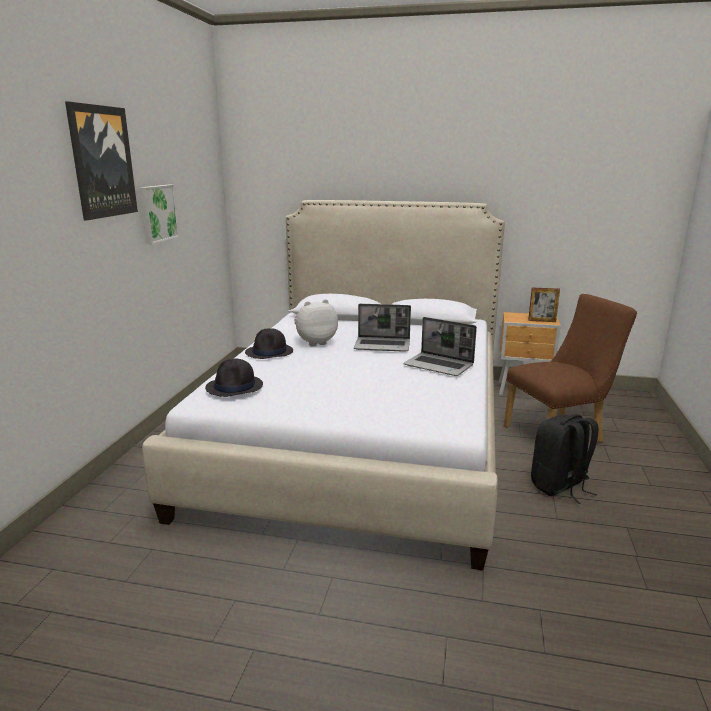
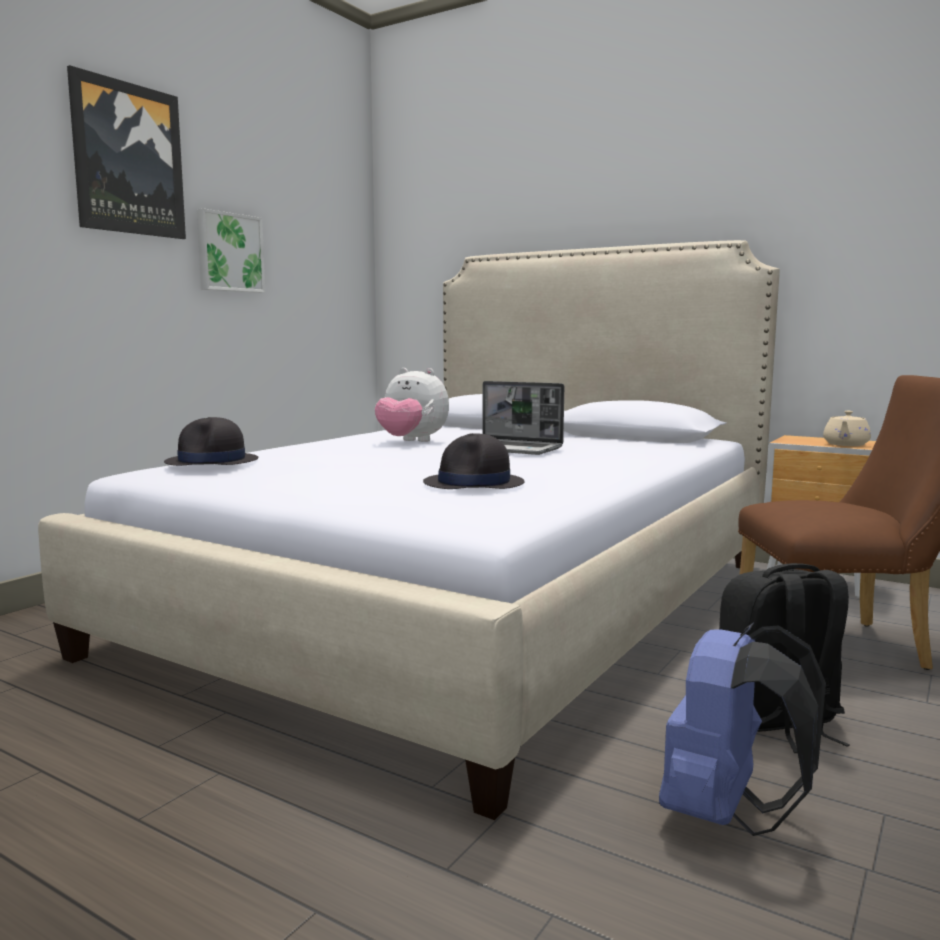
camera: 20 degrees right, 10 degrees down
black hat [245,328,293,359] -> black hat moved to [423,433,525,489]
plush toy [294,299,338,346] -> plush toy turned 150 degrees counterclockwise [375,368,449,442]
laptop [403,317,477,376] -> none
picture frame [528,288,560,322] -> beige teapot [823,411,871,446]
none -> blue backpack [659,623,826,836]

